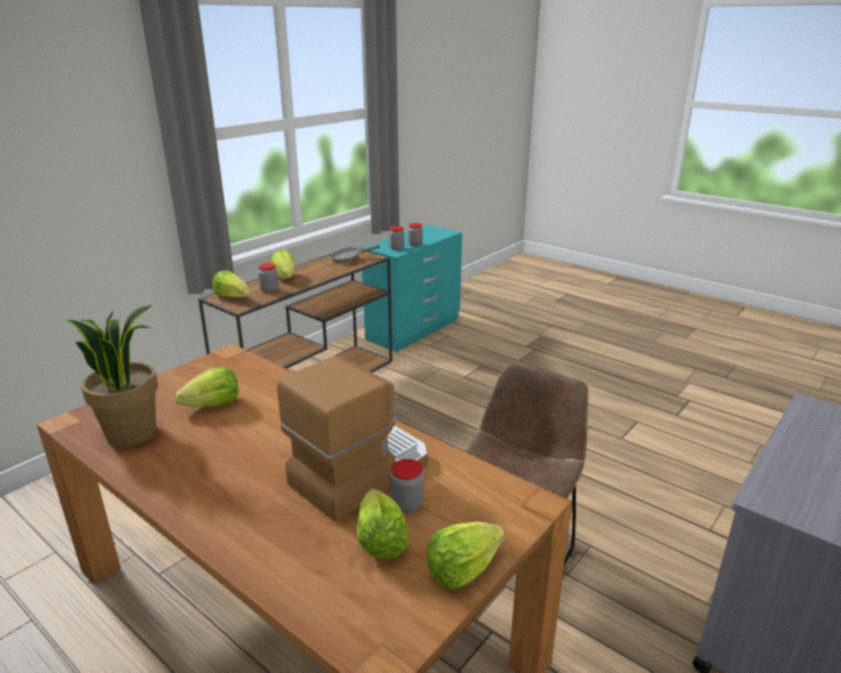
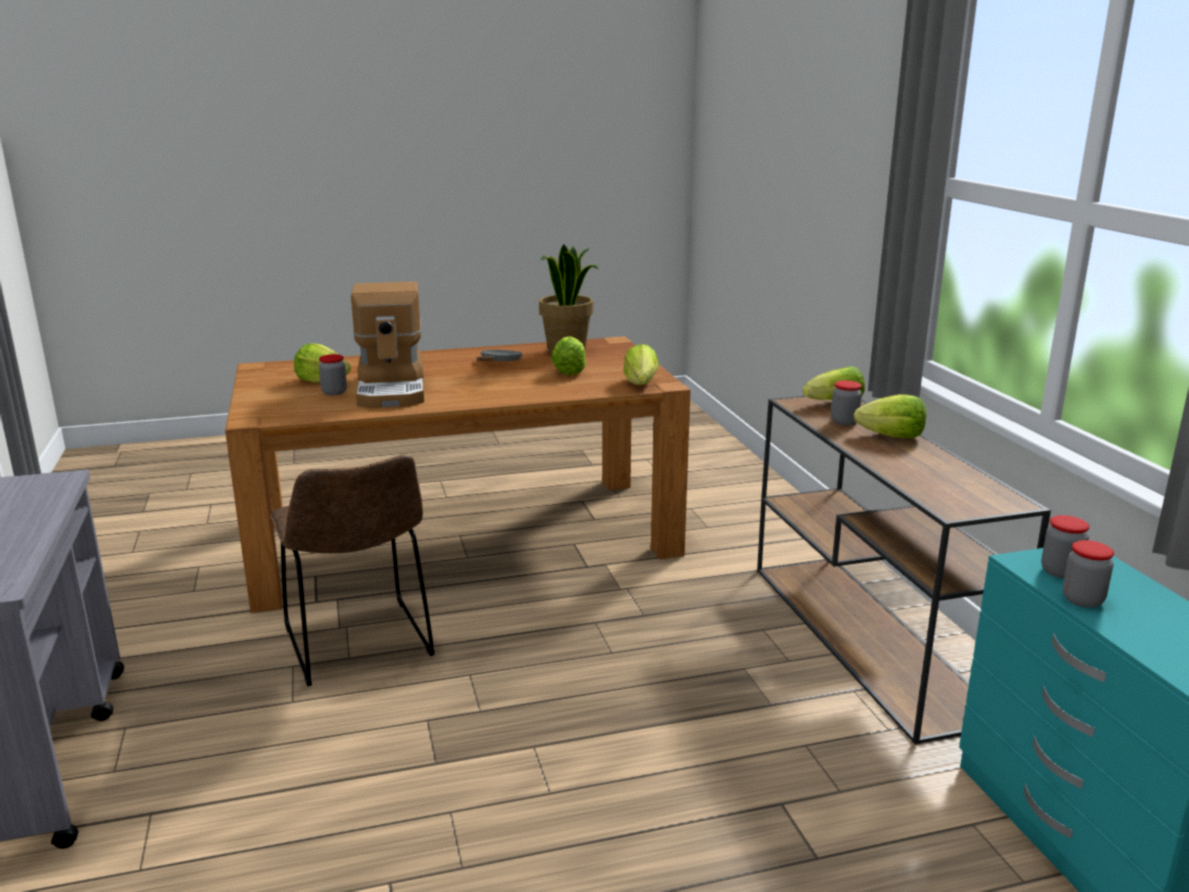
camera: 125 degrees right, 5 degrees down
grey frying pan [330,245,380,262] -> grey frying pan moved to [477,350,523,361]
lettuce [426,522,505,590] -> lettuce moved to [624,344,659,385]

